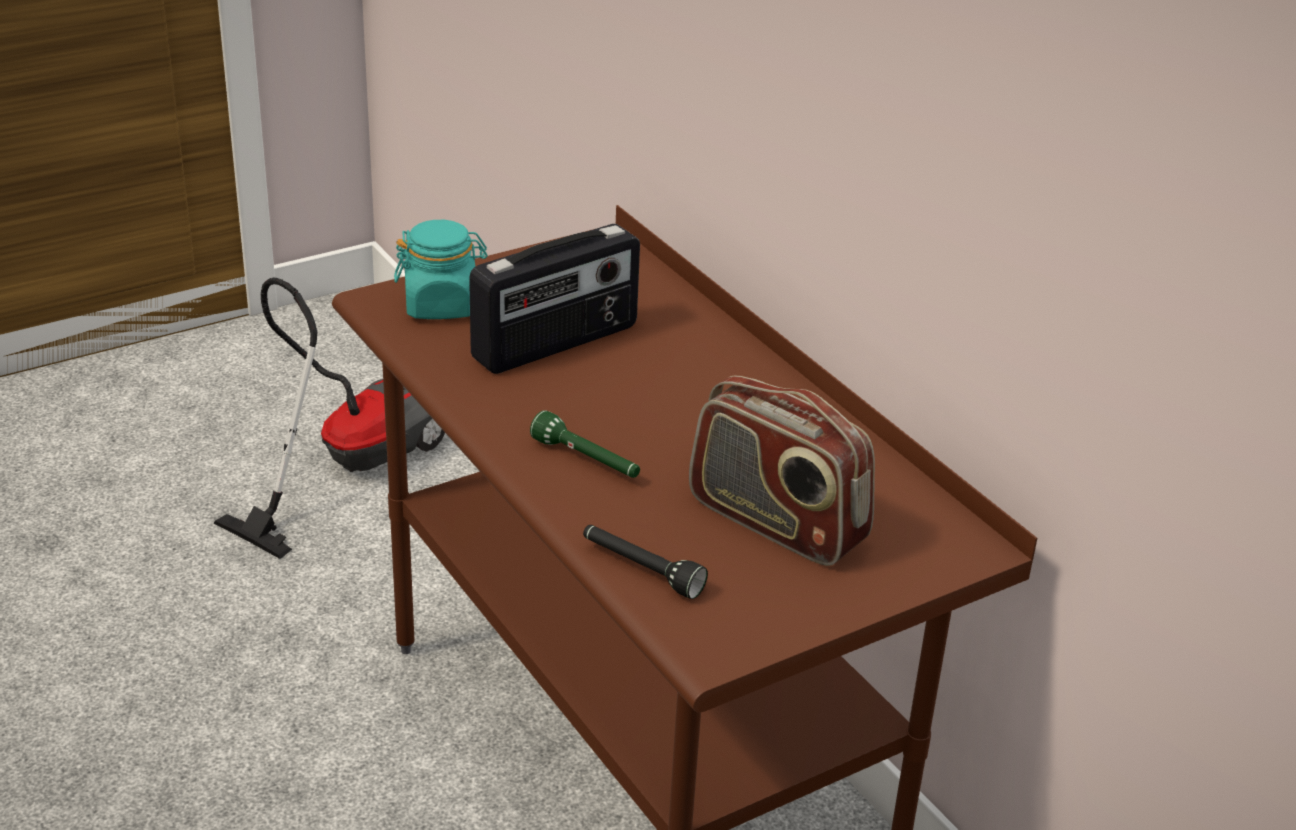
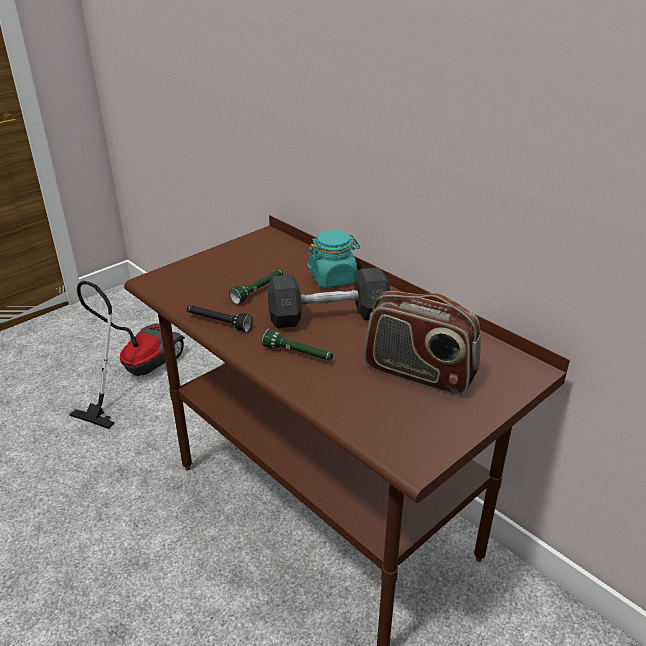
camera: 10 degrees left, 0 degrees up
turquoise jar [394,220,488,319] -> turquoise jar moved to [307,230,360,288]
radio [469,224,640,374] -> green flashlight [229,270,283,304]
black flashlight [583,525,708,599] -> black flashlight moved to [187,305,253,332]
none -> grey dumbbell [268,267,390,328]

